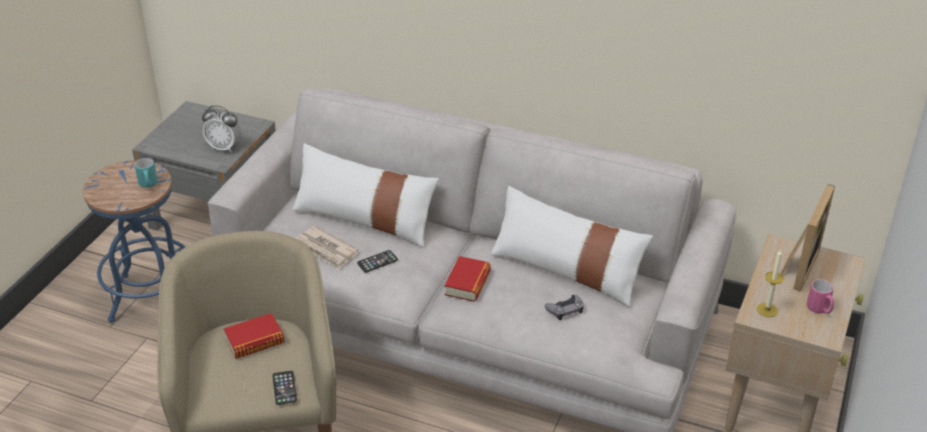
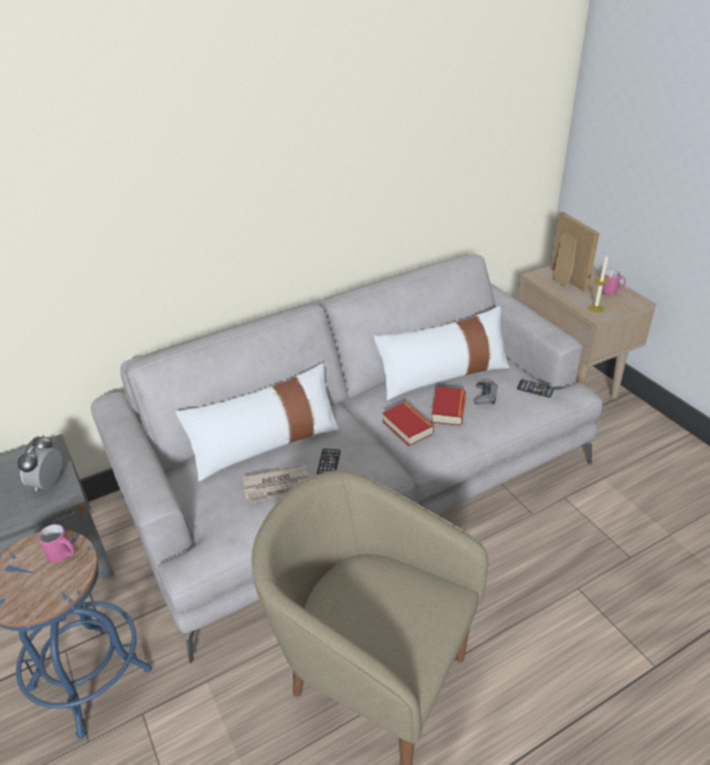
camera: 50 degrees left, 0 degrees up
turquoise mug [135,158,158,188] -> pink mug [38,524,75,563]
alarm clock [202,105,241,153] -> alarm clock turned 135 degrees clockwise [17,435,62,491]
book [223,313,285,359] -> book moved to [431,386,466,426]
phone [272,371,297,405] -> phone moved to [517,380,554,398]

